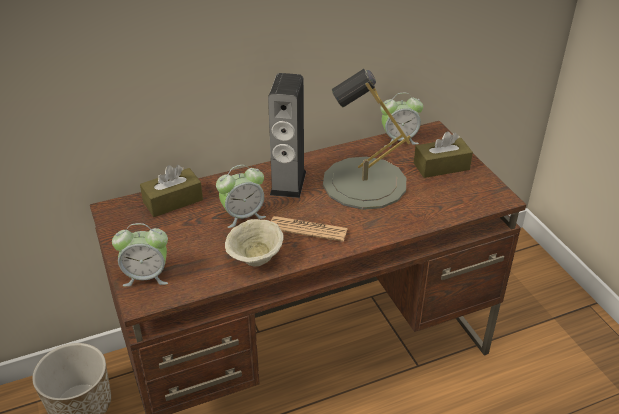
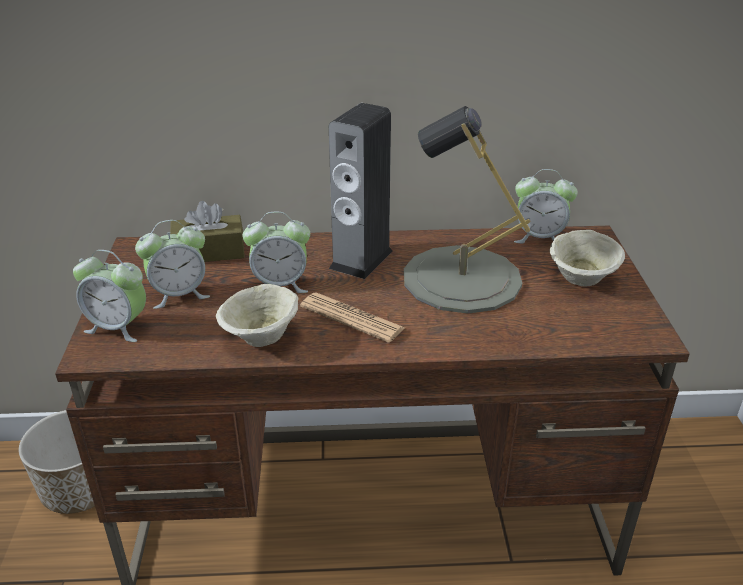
camera: 20 degrees right, 5 degrees down
brown tissue box [414,131,473,178] -> beige bowl [550,230,625,287]
none -> alarm clock [135,220,210,309]

